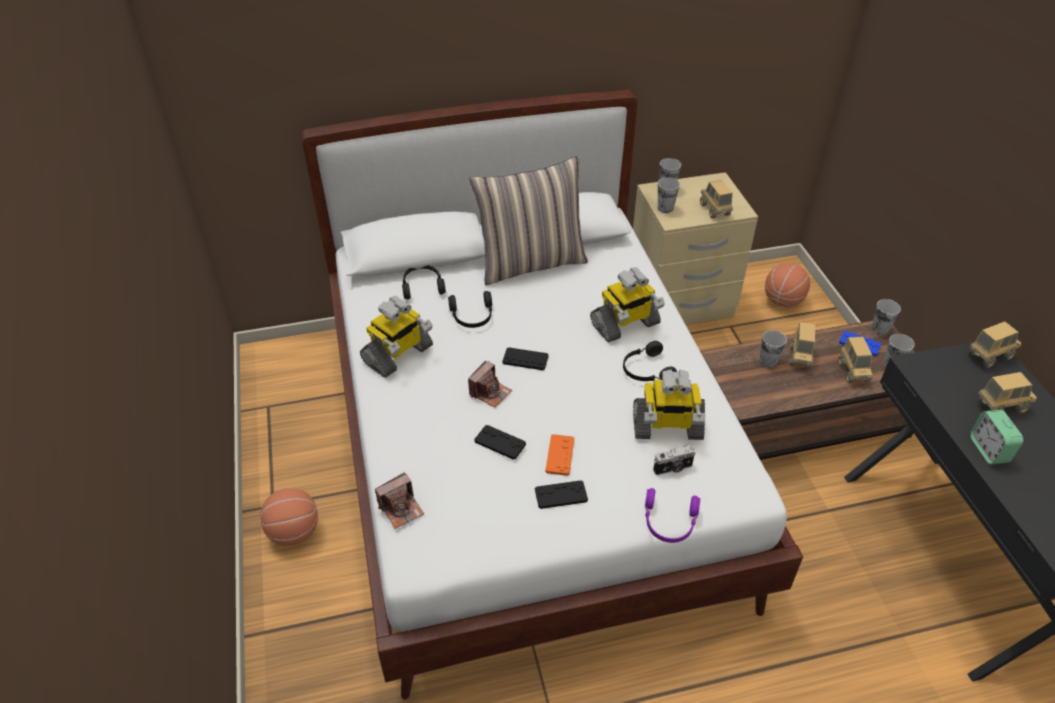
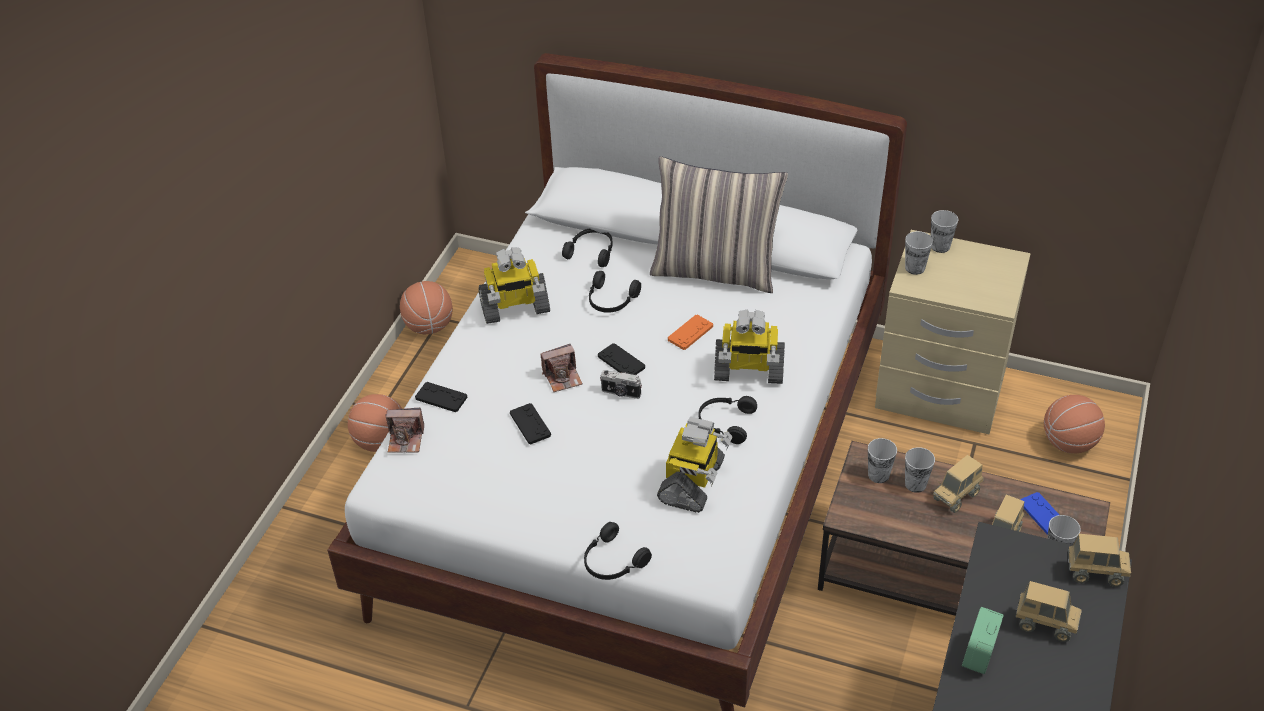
camera: 35 degrees right, 0 degrees up
black game controller [535,480,588,509] -> black game controller moved to [415,382,467,412]
orange game controller [545,434,574,476] -> orange game controller moved to [668,315,713,350]
toy robot [633,369,705,440] -> toy robot turned 105 degrees counterclockwise [657,417,733,513]
purple headphones [645,488,700,543] -> black headphones [584,522,652,580]
camera [653,445,695,475] -> camera moved to [600,370,642,399]
toy truck [700,180,733,218] -> none
cup [872,299,901,336] -> cup moved to [868,438,897,483]
none -> basketball [400,281,453,334]

